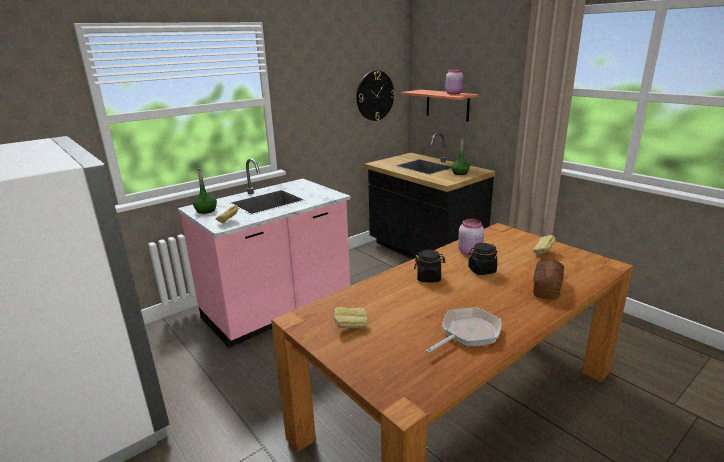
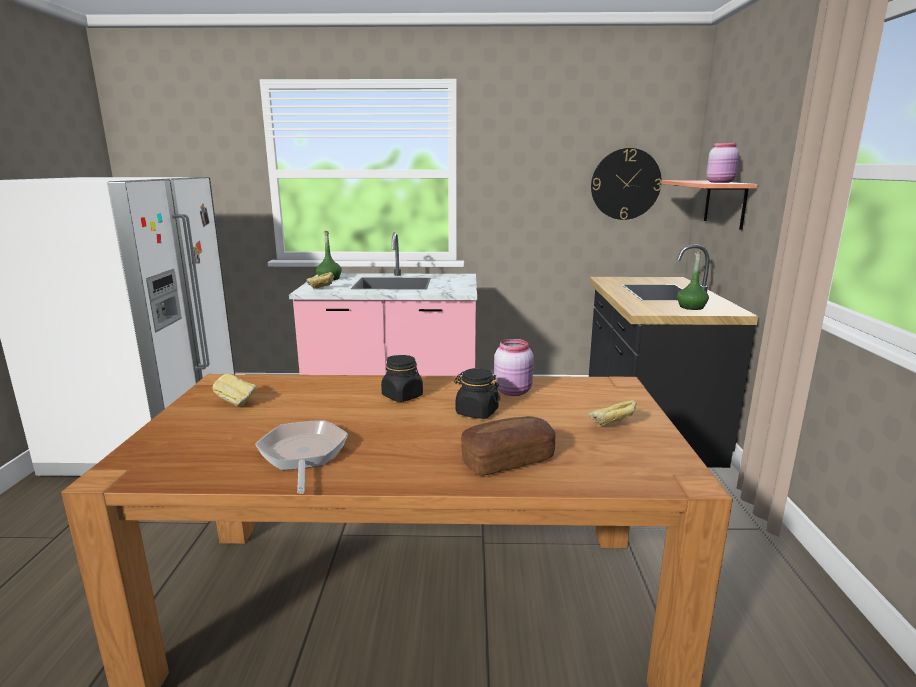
camera: 40 degrees right, 5 degrees down
frying pan [426,307,502,353] -> frying pan turned 105 degrees counterclockwise [255,420,348,494]

